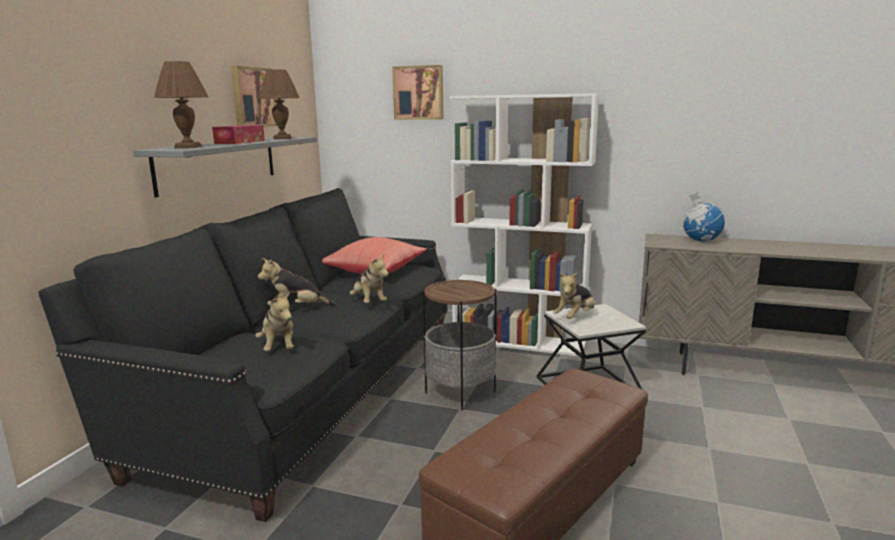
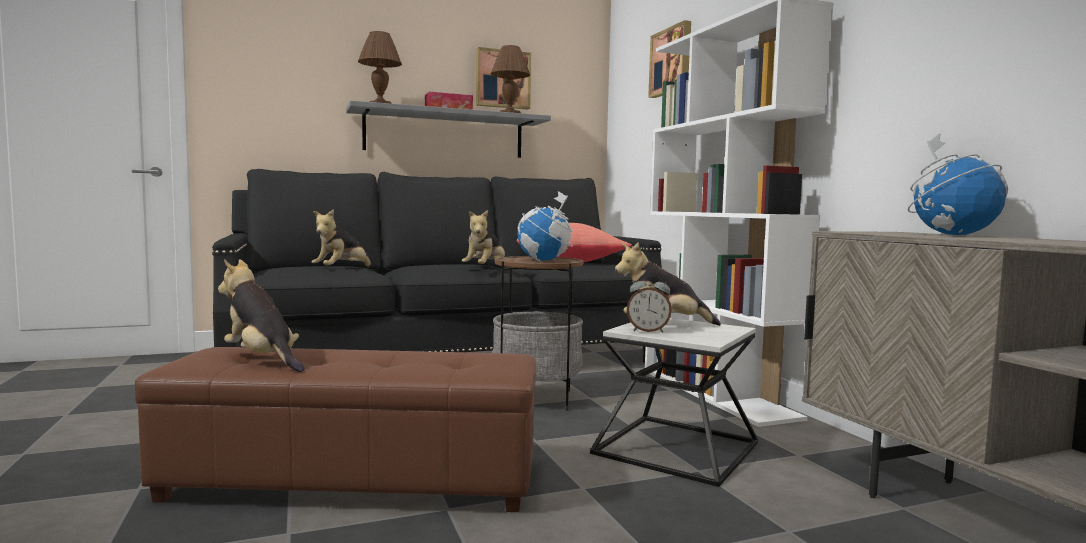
camera: 50 degrees right, 10 degrees down
plush toy [258,258,336,306] -> plush toy moved to [218,259,304,372]
none -> globe [517,191,573,261]
none -> alarm clock [627,273,672,333]

